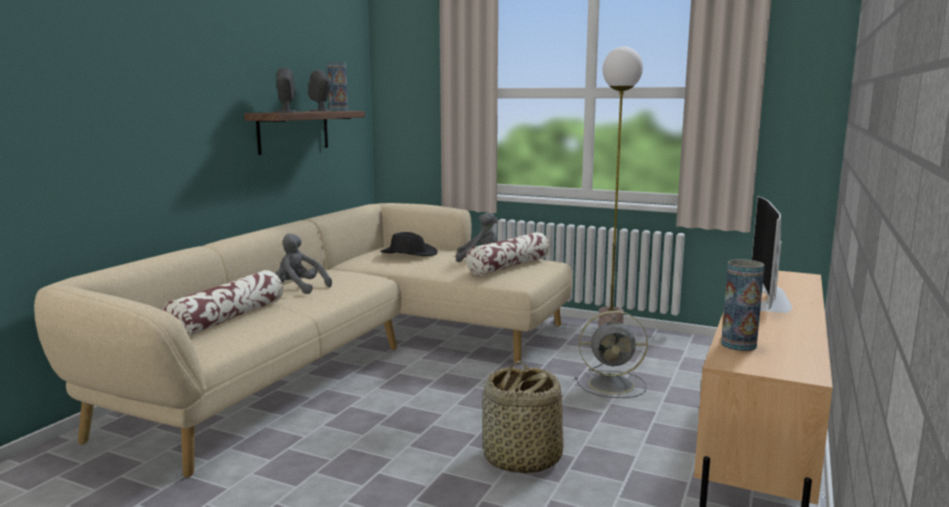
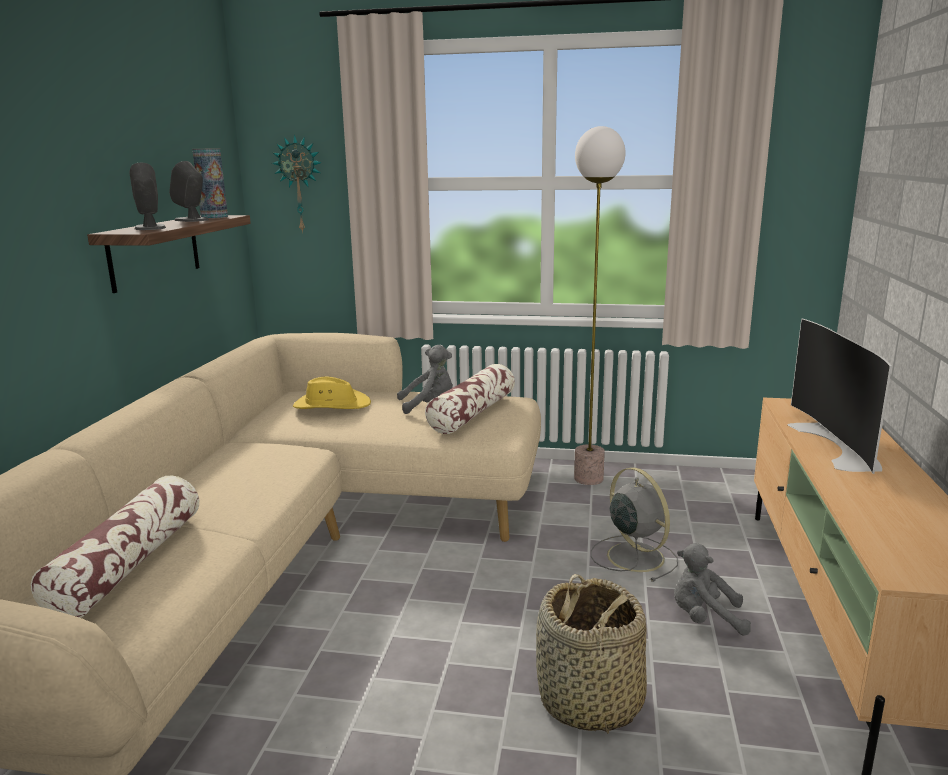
camera: 15 degrees left, 5 degrees up
grey plush toy [275,233,332,294] -> grey plush toy moved to [674,543,751,636]
black hat [380,232,437,256] -> yellow hat [293,377,371,409]
grey fan [575,311,648,398] -> grey fan turned 105 degrees counterclockwise [591,467,678,582]
vase [721,259,765,351] -> none
none -> wall clock [272,135,322,233]

